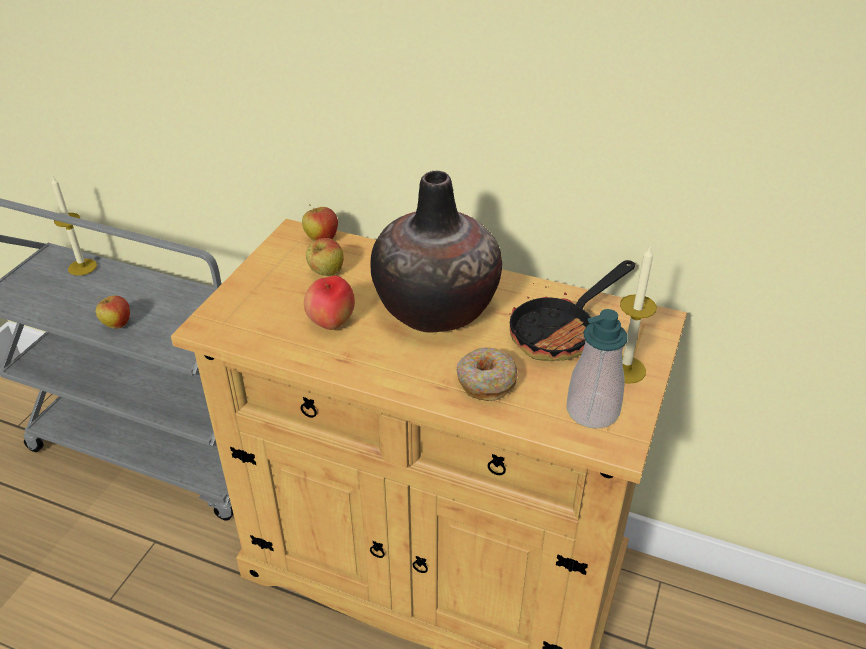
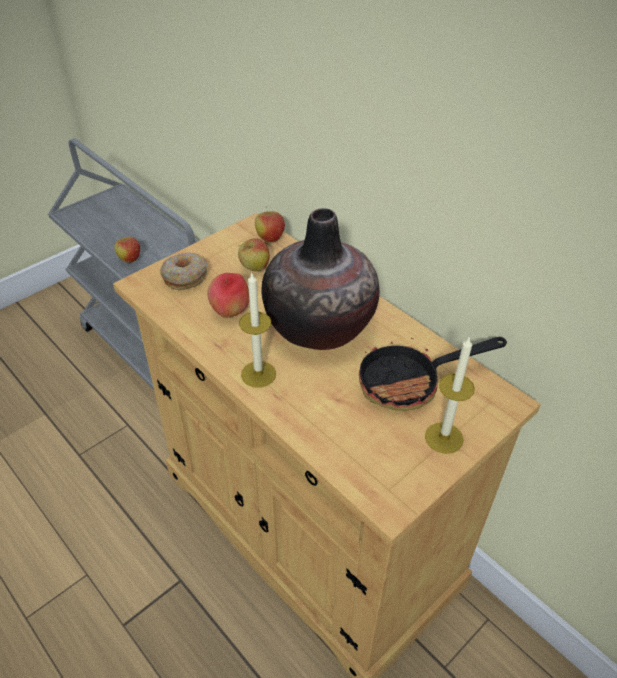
camera: 25 degrees right, 5 degrees up
candle [52,175,97,276] -> candle moved to [239,273,276,388]
donut [457,347,518,401] -> donut moved to [160,253,208,290]
soap dispenser [566,309,627,429] -> none

